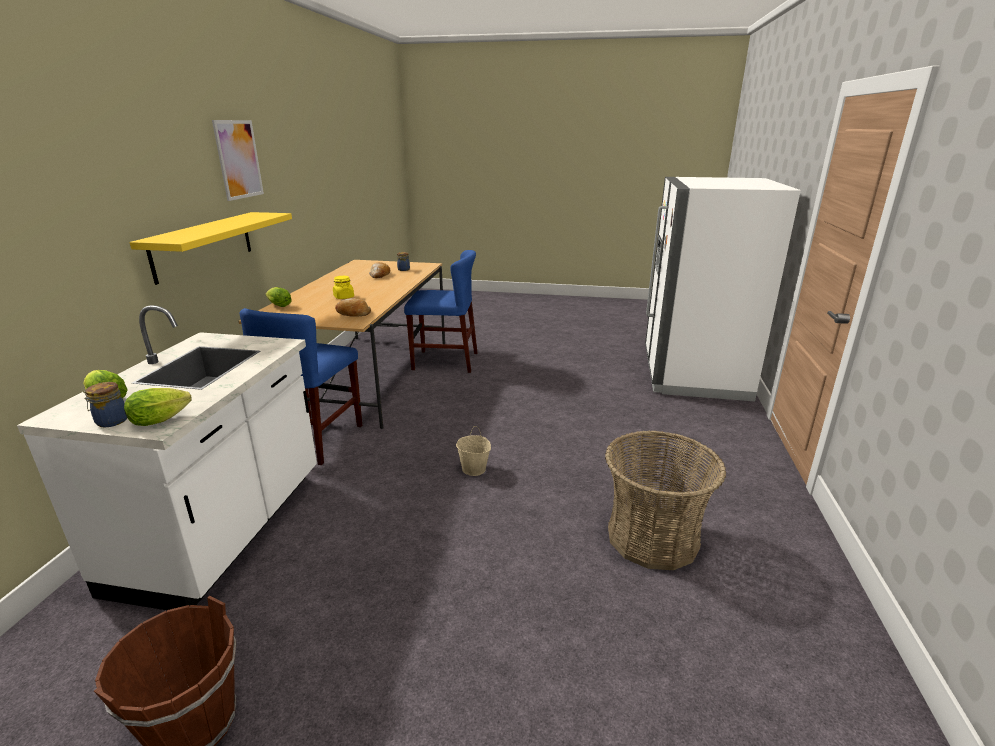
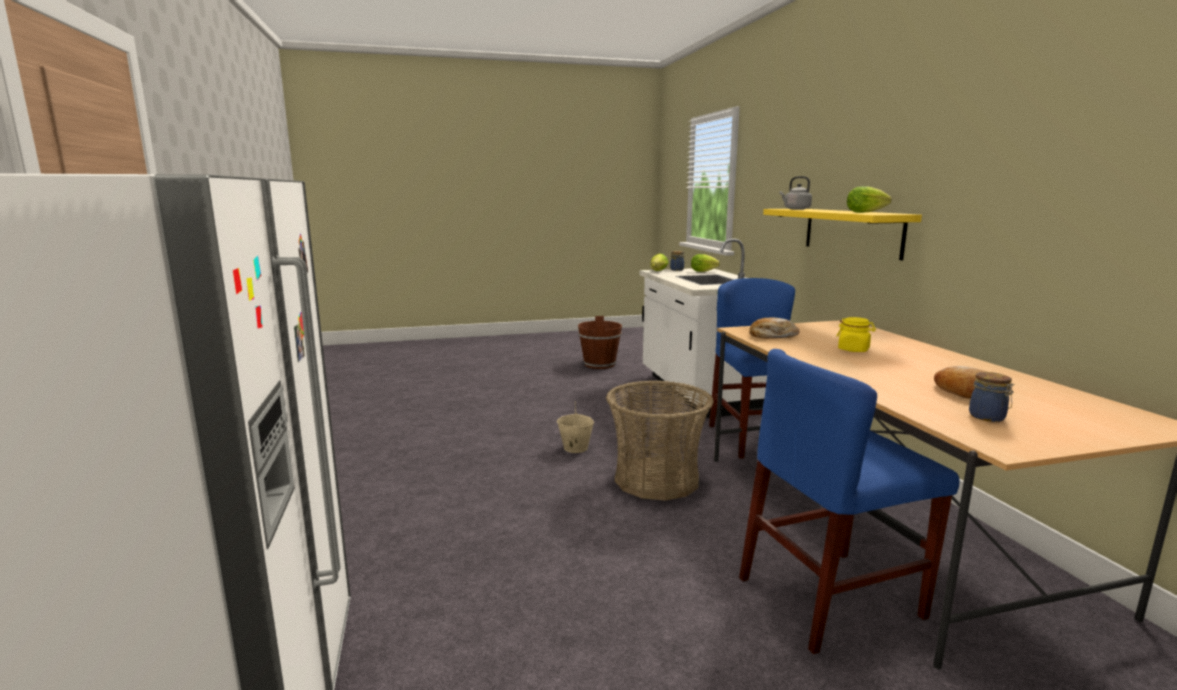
camera: 155 degrees right, 10 degrees down
picture [212,120,264,201] -> none
lettuce [266,287,292,307] -> lettuce moved to [847,186,892,213]
basket [605,431,726,570] -> basket moved to [606,381,714,501]
none -> grey kettle [780,176,812,210]

